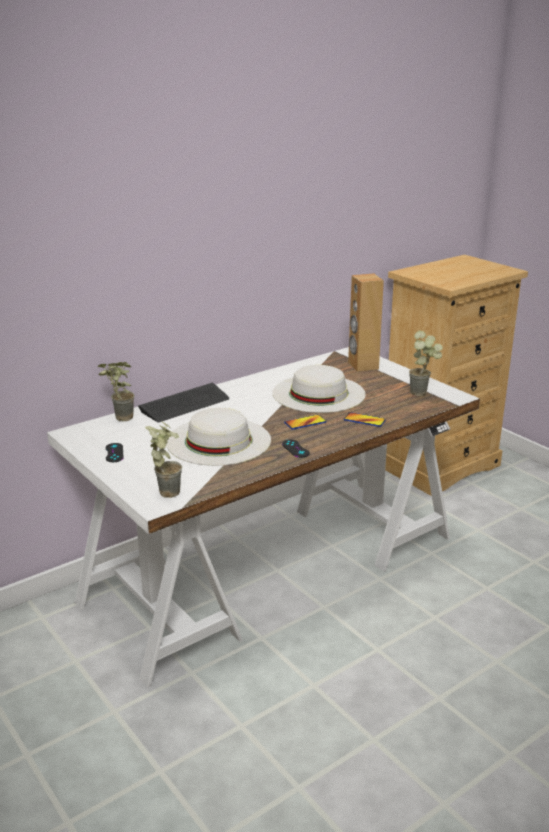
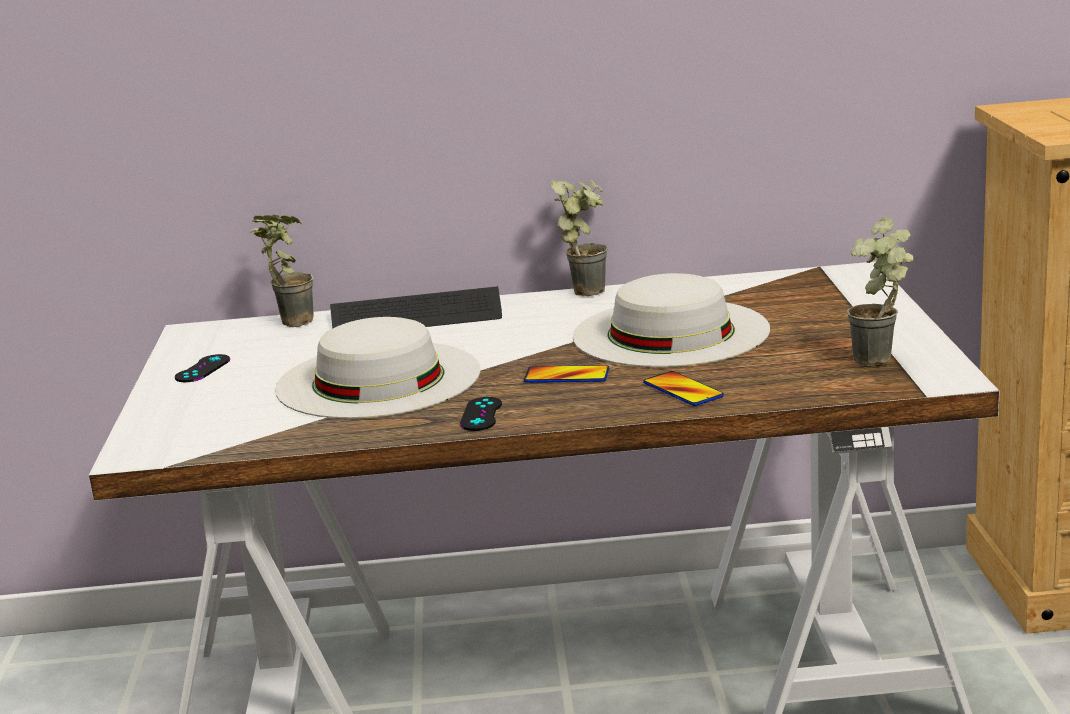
camera: 35 degrees right, 5 degrees down
potted plant [145,422,182,498] -> potted plant moved to [551,180,607,296]
brown speaker [348,273,384,372] -> none

